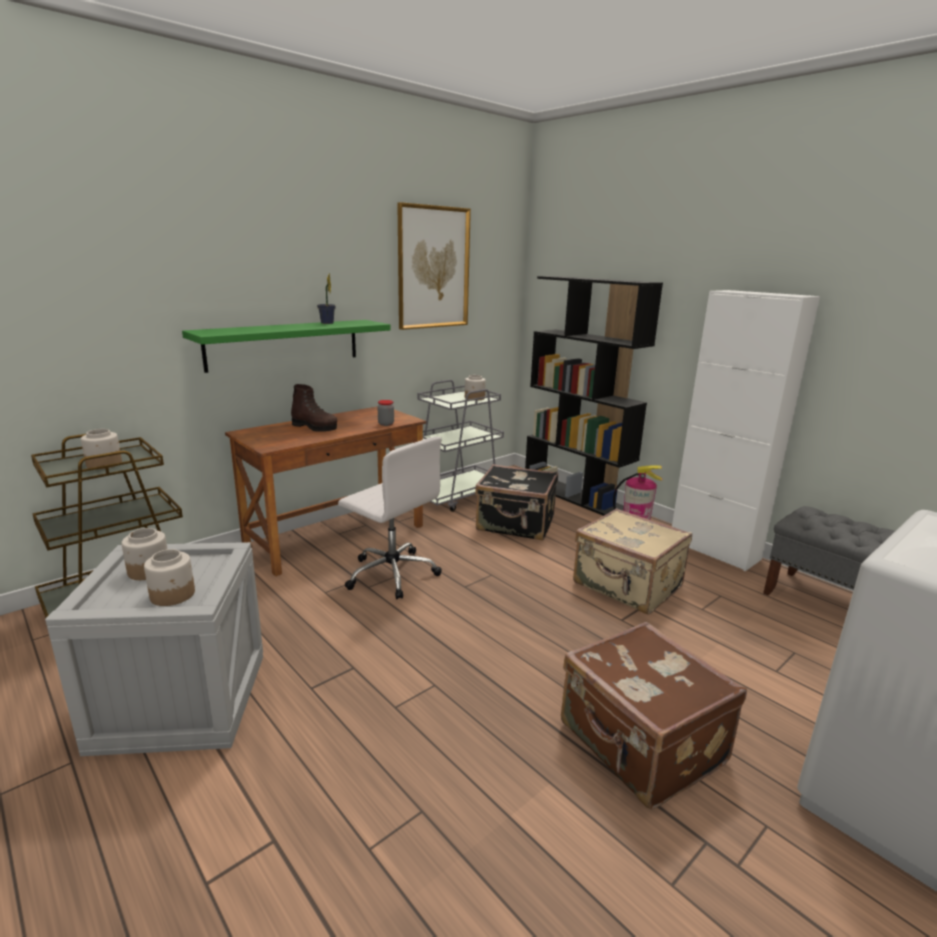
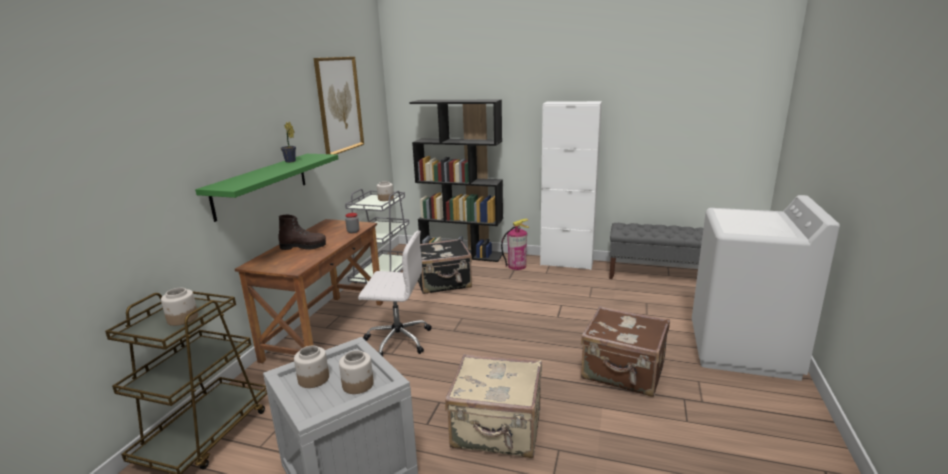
camera: 30 degrees left, 0 degrees up
beige suitcase [573,508,692,615] -> beige suitcase moved to [445,354,542,458]

